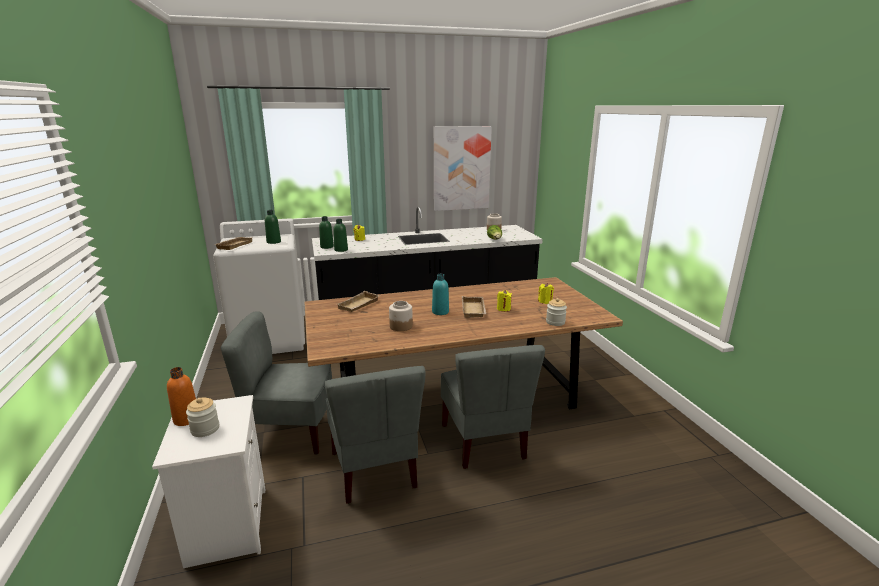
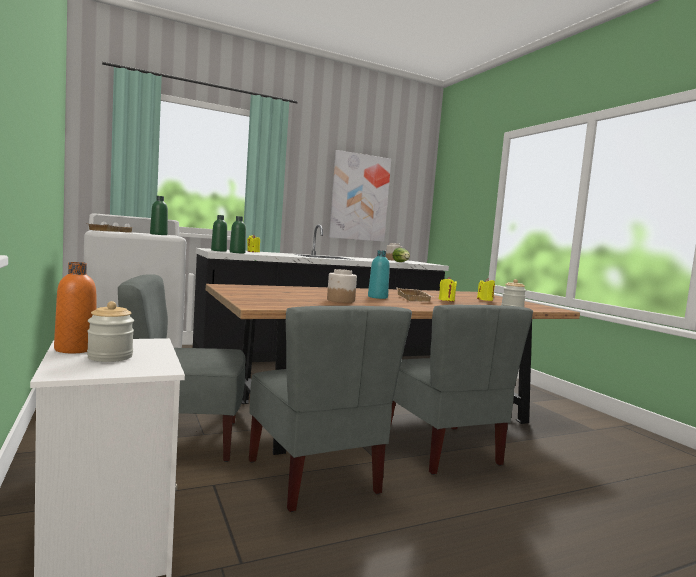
camera: 10 degrees left, 15 degrees down
beige tray [337,291,380,312] -> none

